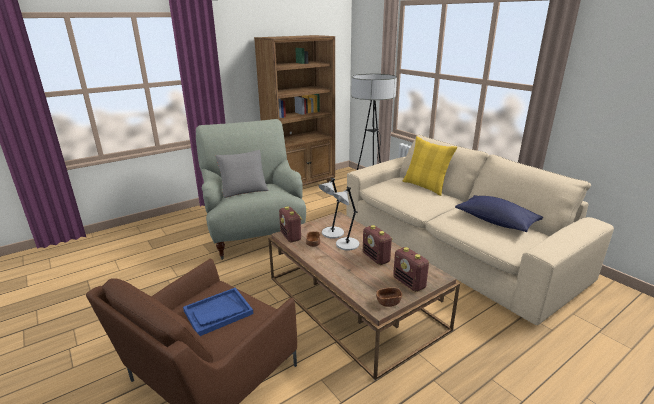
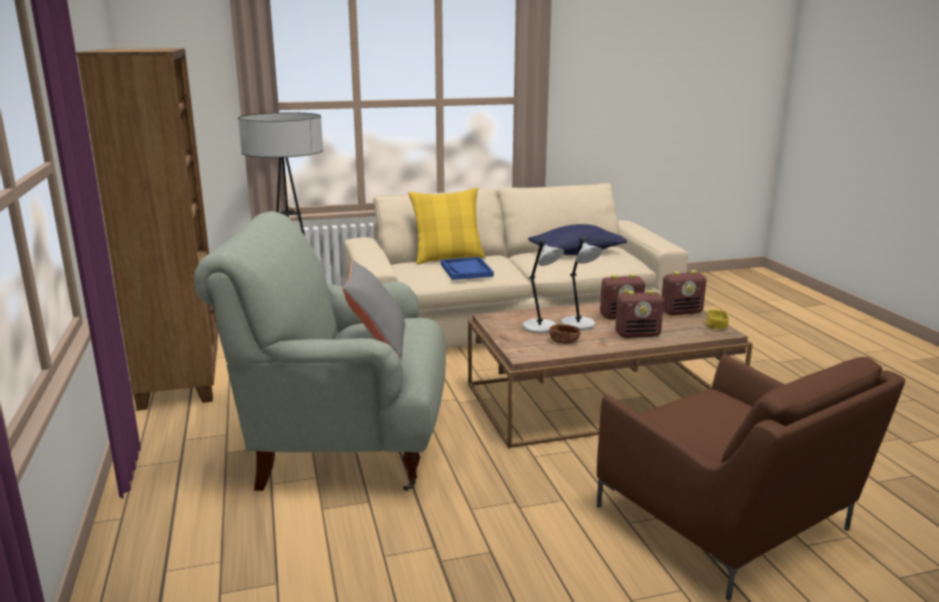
camera: 70 degrees left, 5 degrees down
blue tray [183,287,253,336] -> blue tray moved to [441,257,494,280]
radio [279,206,302,242] -> radio moved to [615,290,664,338]
brown bowl [376,287,402,307] -> yellow bowl [706,310,729,329]

